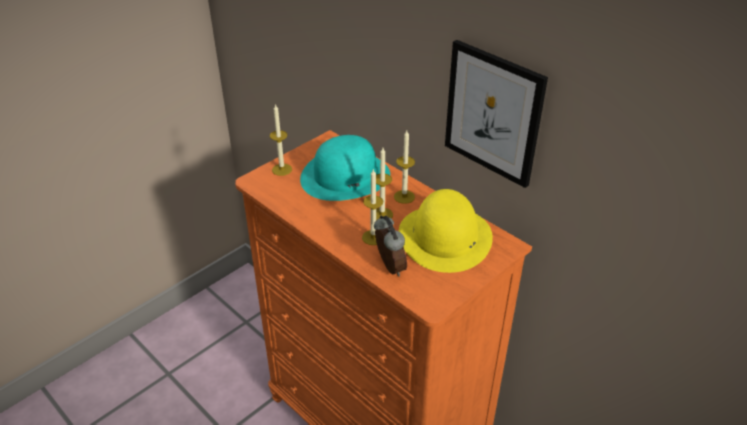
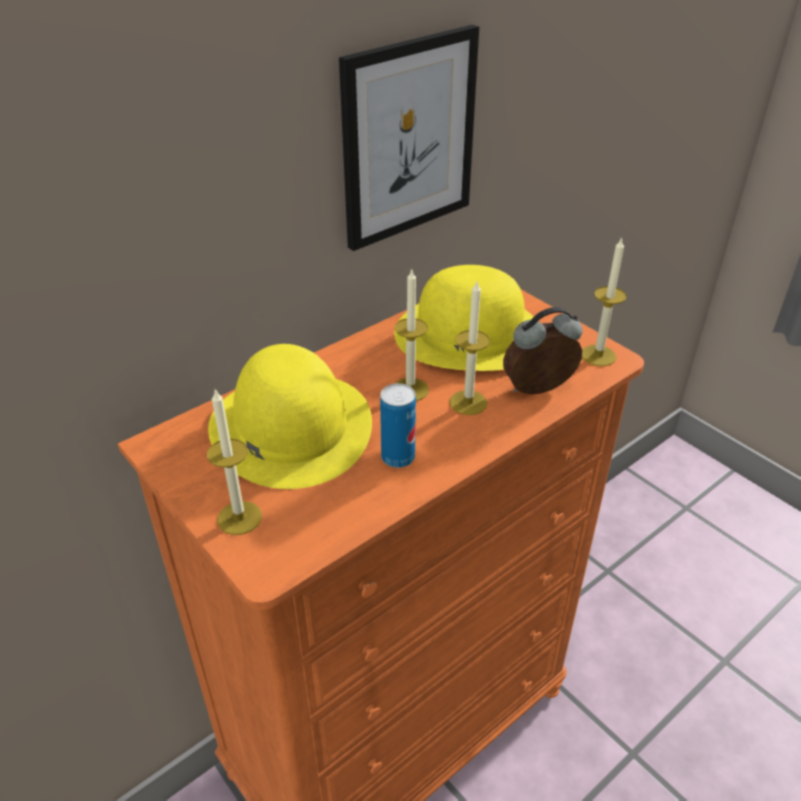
camera: 85 degrees left, 0 degrees up
turquoise hat [300,135,390,201] -> yellow hat [208,344,372,489]
candle [394,131,415,204] -> candle moved to [582,237,627,366]
none -> can [380,383,416,468]

